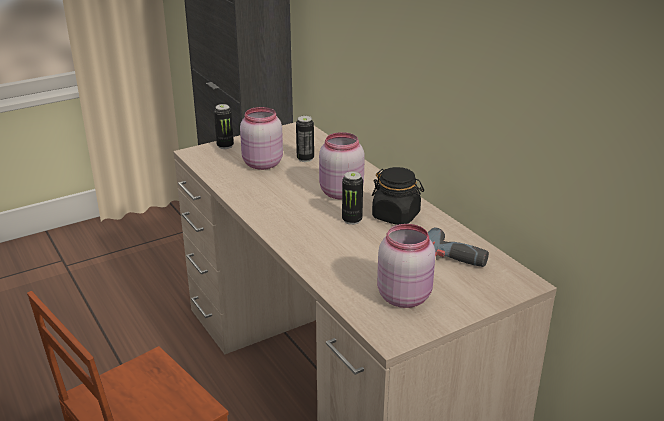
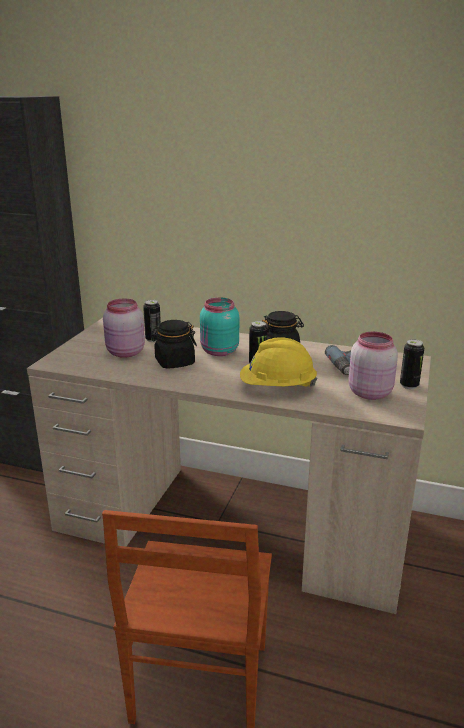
camera: 40 degrees left, 5 degrees down
can [214,104,234,149] -> can moved to [400,339,424,389]
pink jar [319,132,365,200] -> turquoise jar [200,298,239,356]
none -> black jar [150,320,197,369]
none -> yellow hard hat [240,337,317,387]

